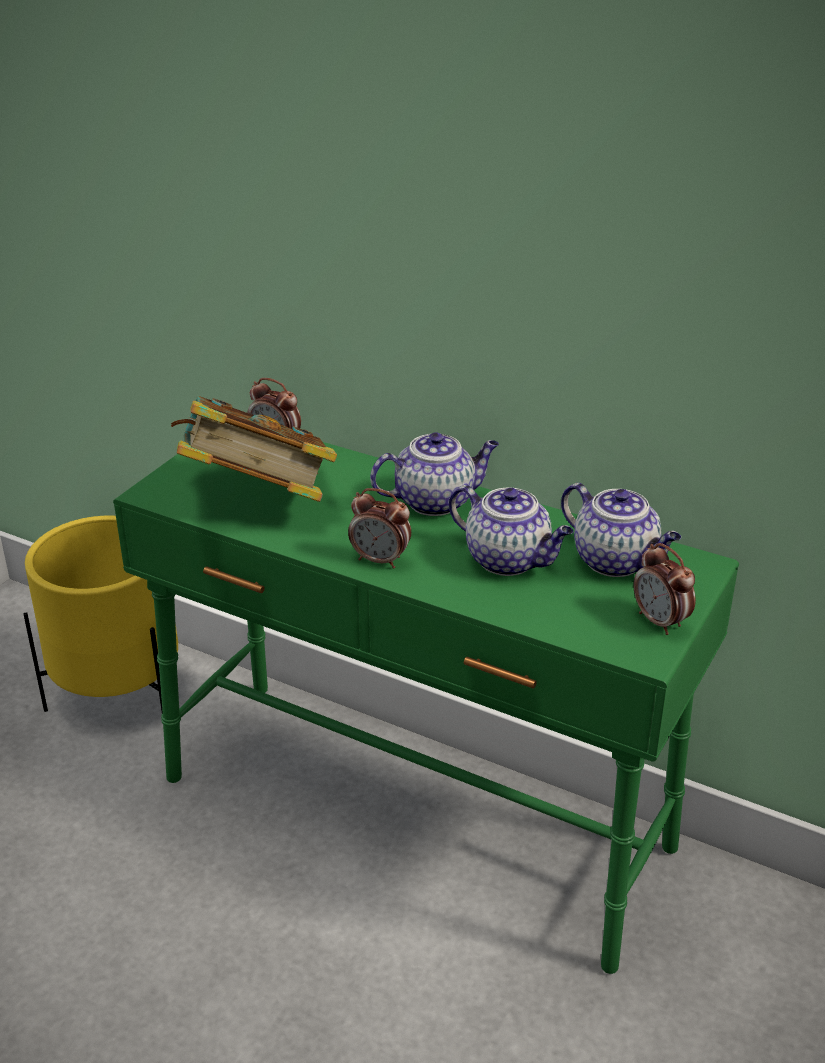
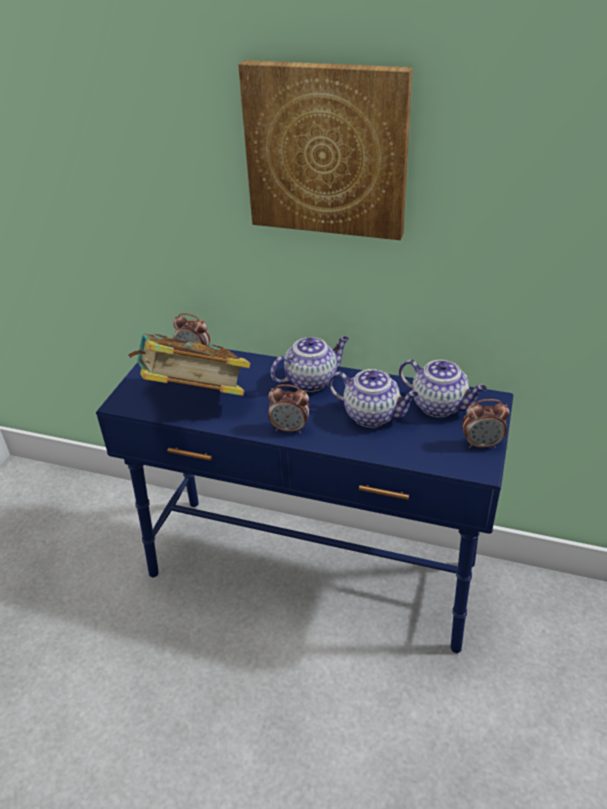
camera: 10 degrees left, 5 degrees up
yellow planter [23,516,178,713] -> none
green console table [113,442,739,974] -> blue console table [96,349,513,653]
alarm clock [633,543,696,635] -> alarm clock turned 45 degrees counterclockwise [462,399,510,448]
none -> picture [238,60,413,240]

